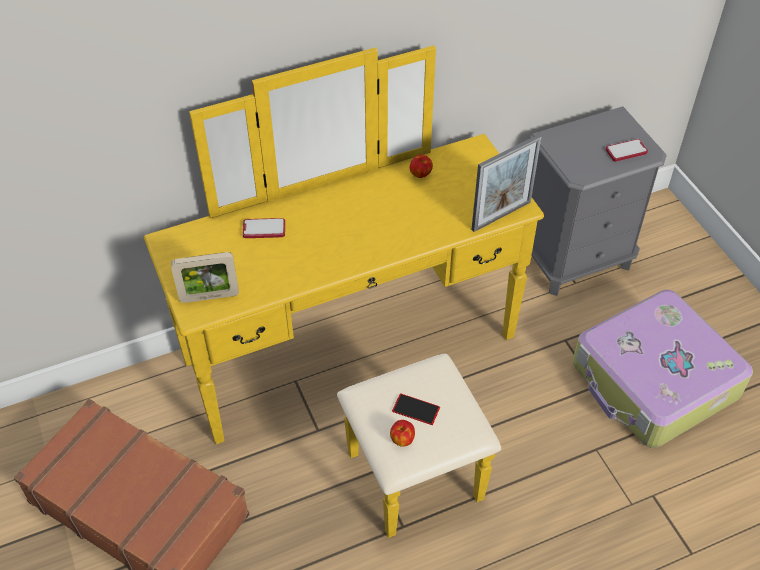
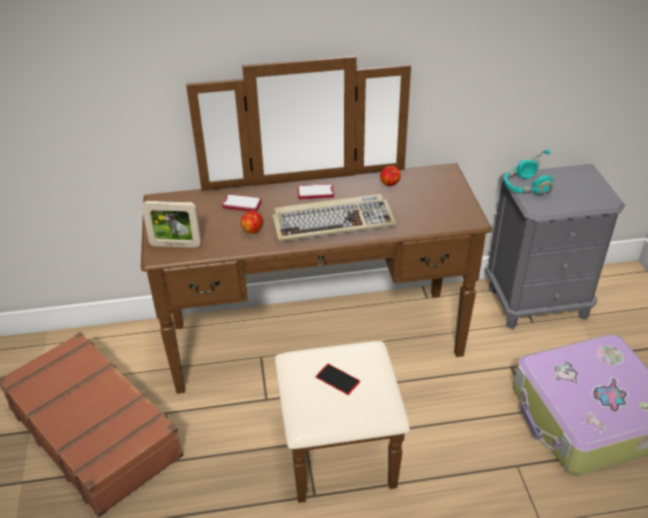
camera: 15 degrees right, 10 degrees down
yellow dresser [144,45,544,538] -> brown dresser [141,55,492,503]
apple [390,420,415,447] -> apple moved to [241,211,263,234]
picture frame [472,134,541,232] -> none
phone [606,139,648,162] -> phone moved to [298,184,334,199]
none -> keyboard [272,194,397,242]
none -> turquoise headphones [504,150,553,195]

